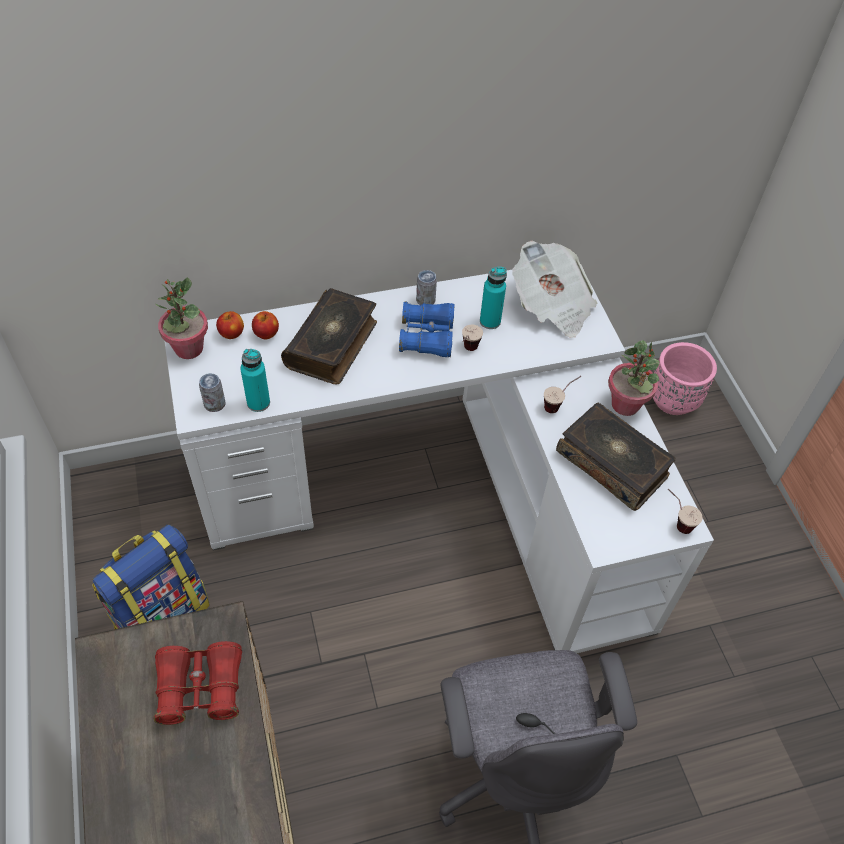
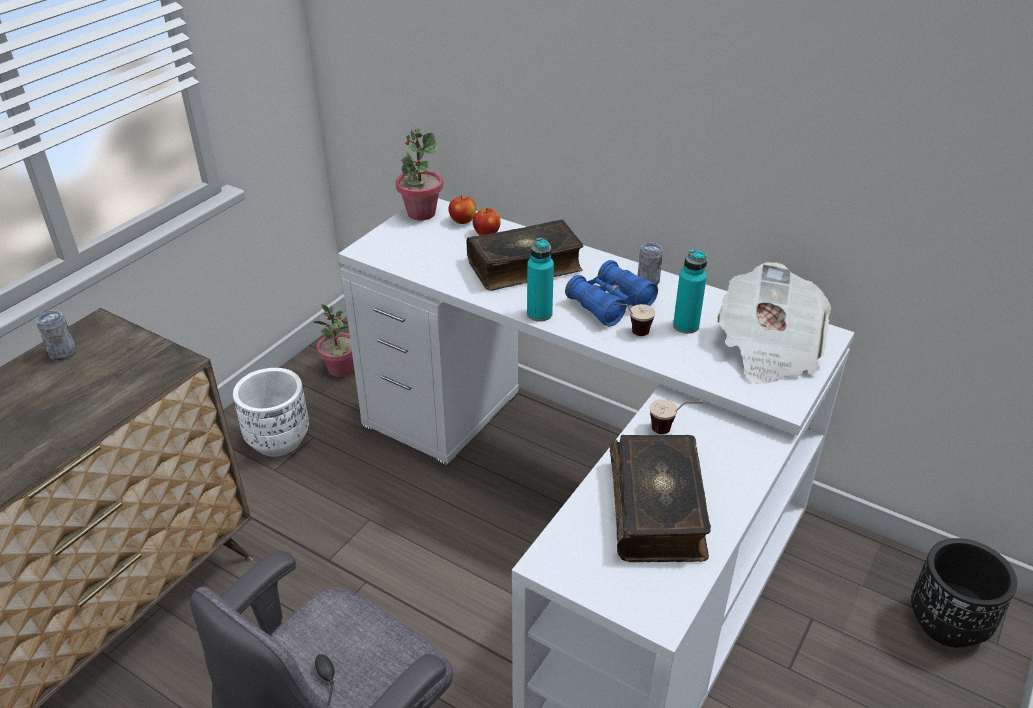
camera: 50 degrees right, 15 degrees down
backpack [92,524,210,629] -> white planter [233,368,309,456]
red binoculars [153,641,242,725] -> none
can [199,373,226,412] -> can moved to [37,310,76,360]
turquoise bottle [240,349,270,412] -> turquoise bottle moved to [527,238,554,321]
potted plant [608,340,660,416] -> potted plant moved to [313,304,353,377]
pink planter [653,342,717,415] -> black planter [911,538,1017,647]
cup [668,488,702,534] -> none

